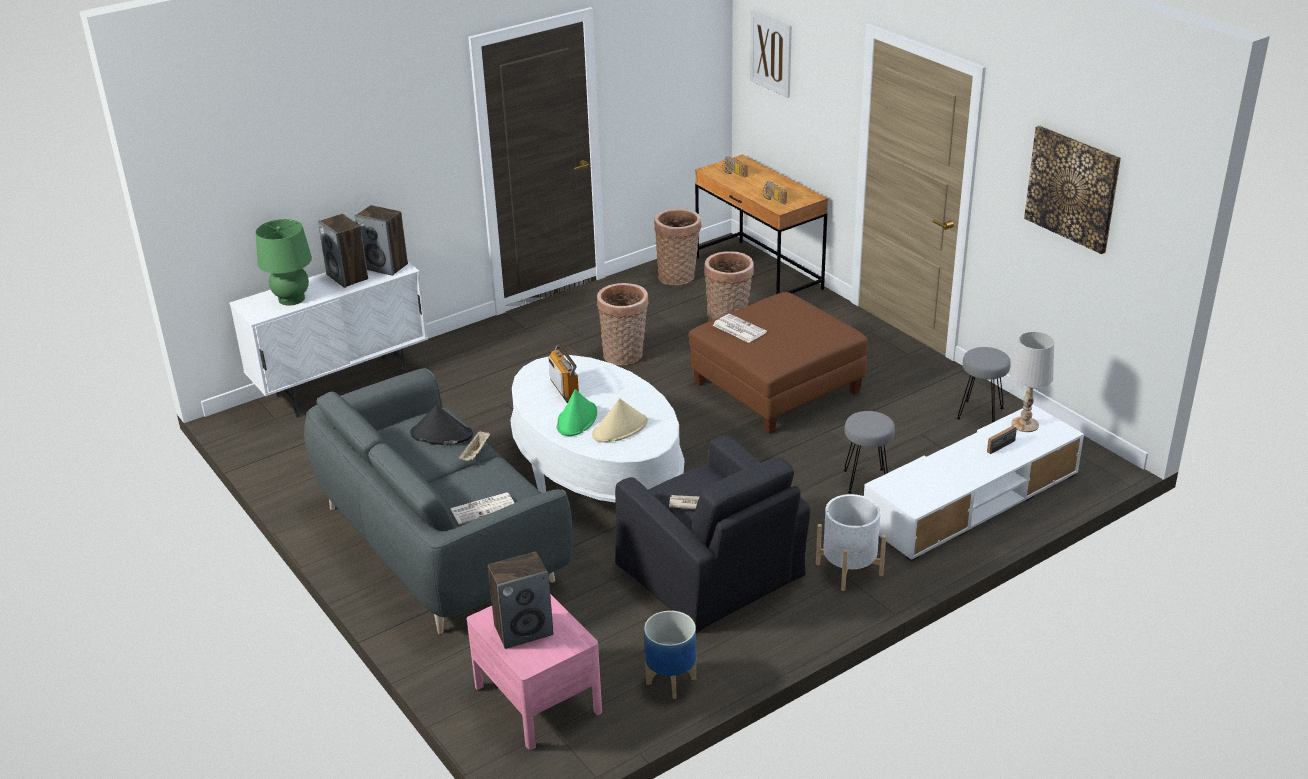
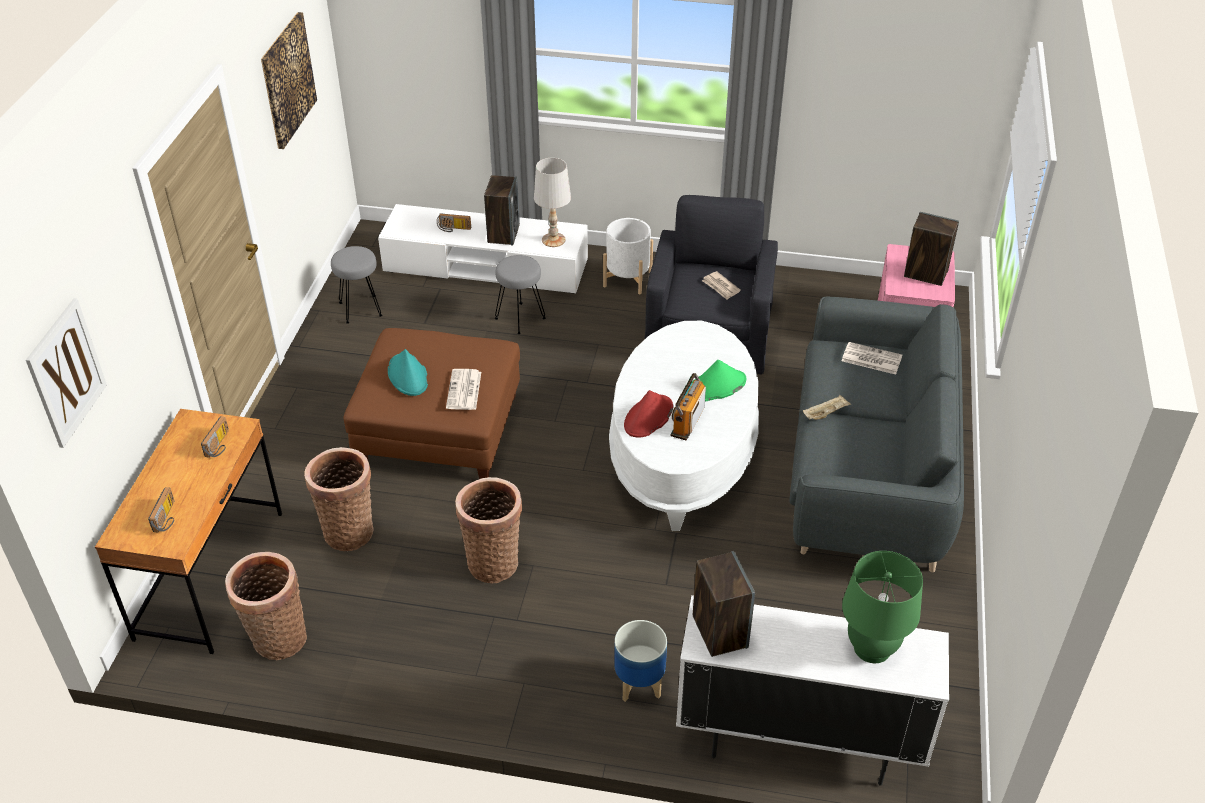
camera: 135 degrees left, 10 degrees up
speaker [318,214,368,288] -> speaker moved to [484,175,520,245]
black hat [410,405,473,445] -> none
beige hat [592,398,648,443] -> none
planter [644,611,696,699] -> planter moved to [614,620,667,702]
white table lamp [1010,332,1054,432] -> white table lamp moved to [534,158,571,247]
none -> turquoise hat [388,349,428,396]
none -> red hat [624,390,673,438]

